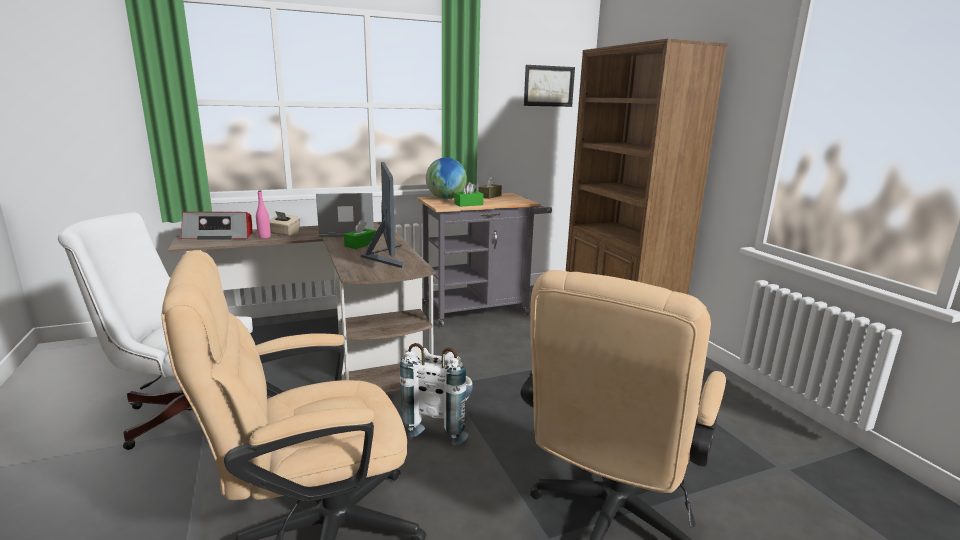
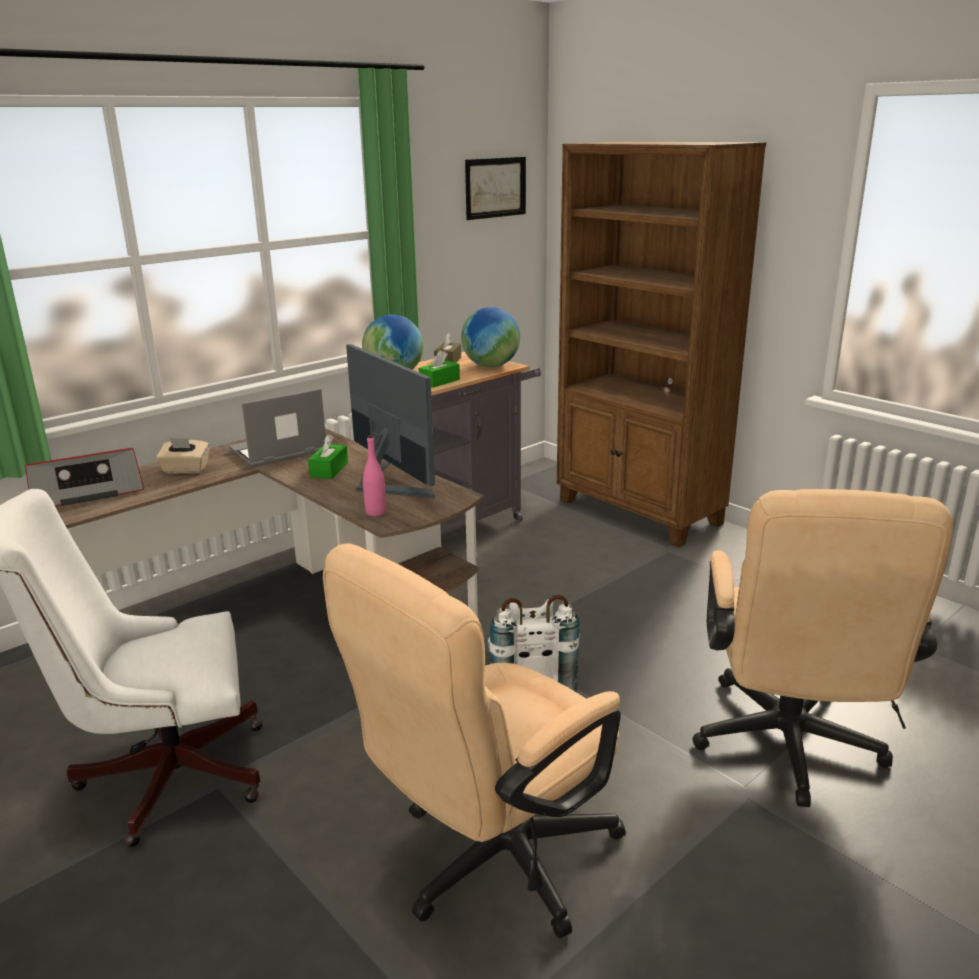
camera: 20 degrees left, 5 degrees up
pink bottle [256,190,271,239] -> pink bottle moved to [363,435,386,516]
none -> globe [461,307,520,367]

